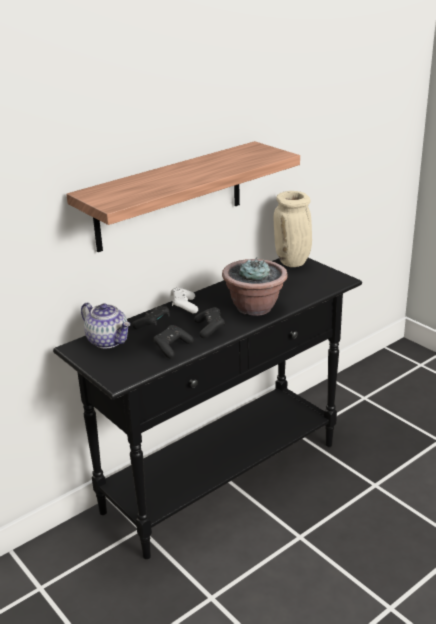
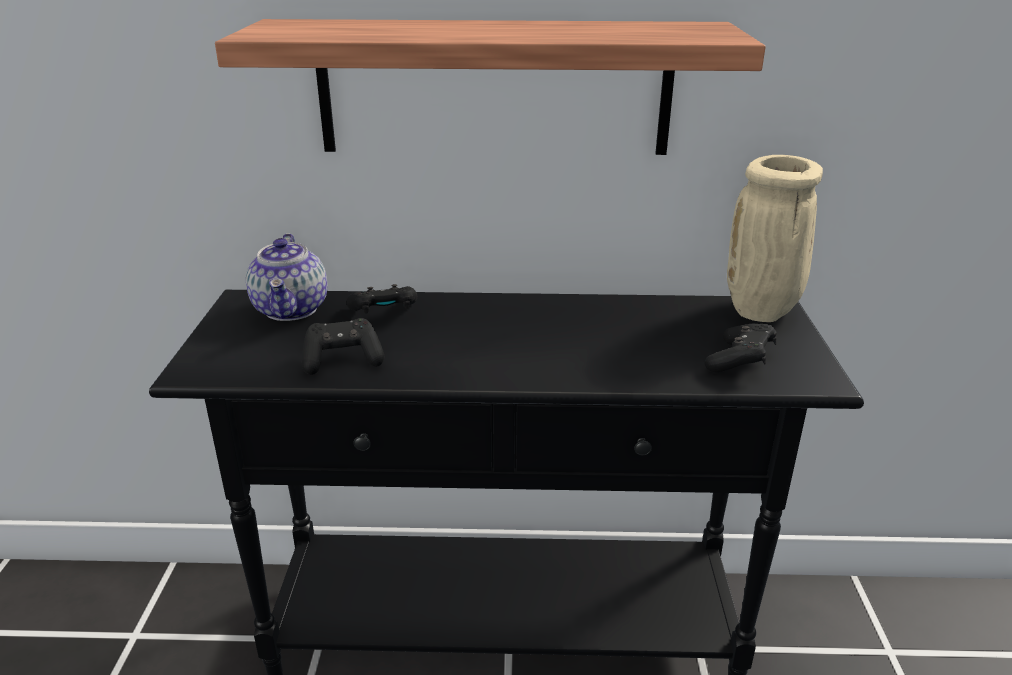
camera: 40 degrees right, 0 degrees up
white game controller [170,288,198,313] -> none
black game controller [194,307,225,338] -> black game controller moved to [705,324,777,373]
potted plant [222,257,288,316] -> none

